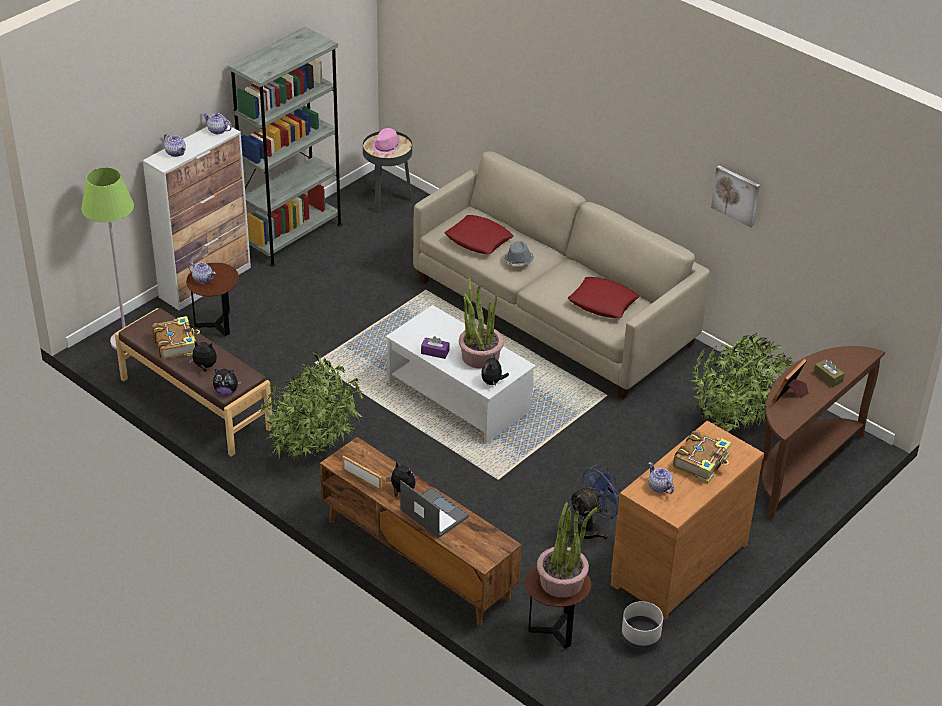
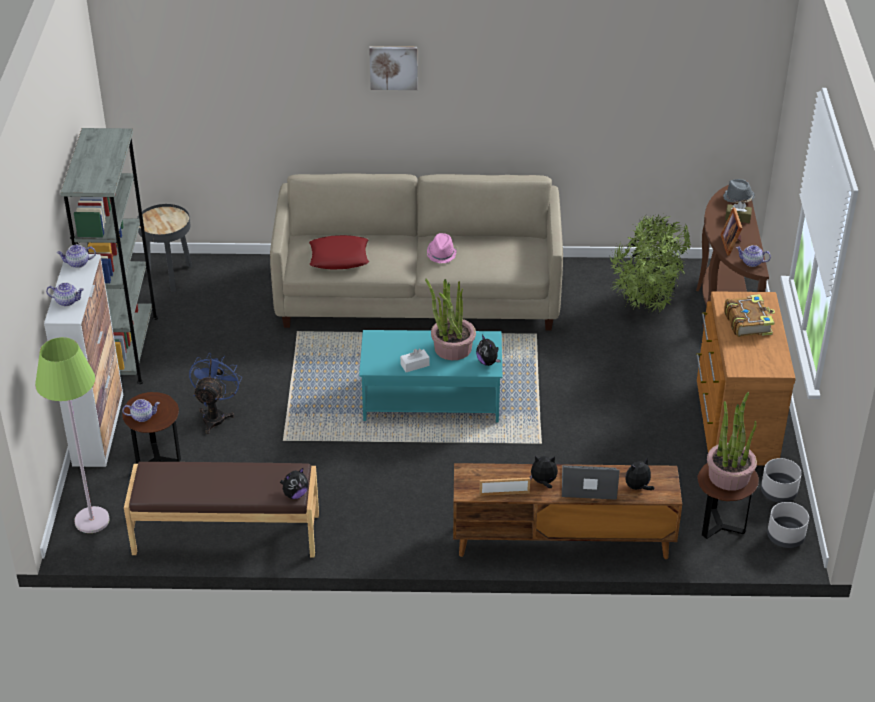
camera: 40 degrees left, 0 degrees up
book [152,316,200,360] -> none
plush toy [189,340,217,372] -> plush toy moved to [625,458,654,491]
potted plant [258,352,364,462] -> none
pink hat [371,128,401,155] -> pink hat moved to [427,233,457,263]
white coffee table [386,305,536,444] -> turquoise coffee table [359,330,502,423]
purple tissue box [421,336,450,359] -> white tissue box [400,348,430,372]
grey hat [504,241,534,266] -> grey hat moved to [723,179,755,203]
red pillow [568,277,639,318] -> none
blue fan [569,465,623,542] -> blue fan moved to [189,353,242,434]
teapot [648,462,674,494] -> teapot moved to [736,245,771,267]
picture [711,166,760,227] -> picture moved to [369,46,418,90]
none -> grey planter [767,502,809,548]

